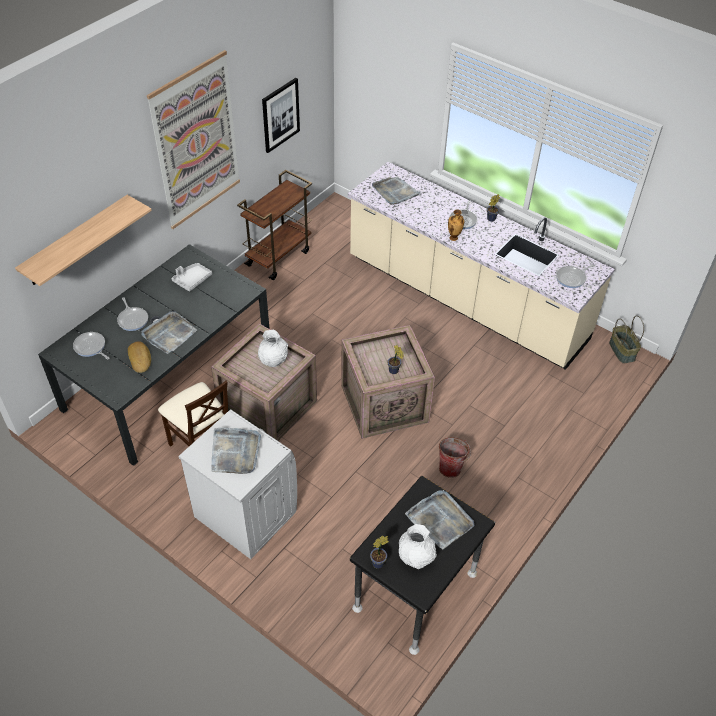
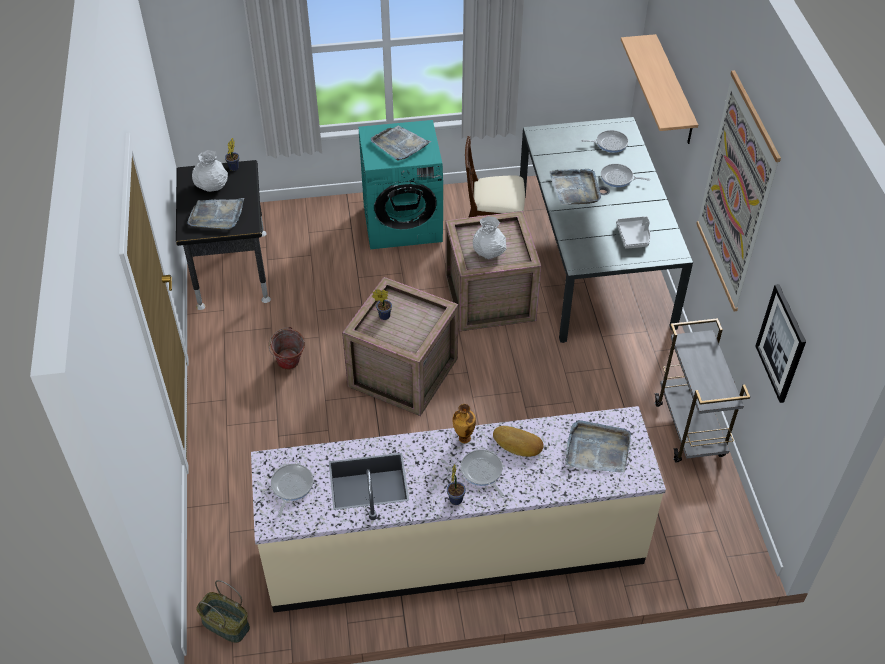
camera: 135 degrees right, 0 degrees up
bread [128,341,151,373] -> bread moved to [493,426,544,457]
white washing machine [179,409,297,559] -> turquoise washing machine [358,120,443,249]
brown cart [237,170,312,280] -> grey cart [654,318,750,462]

